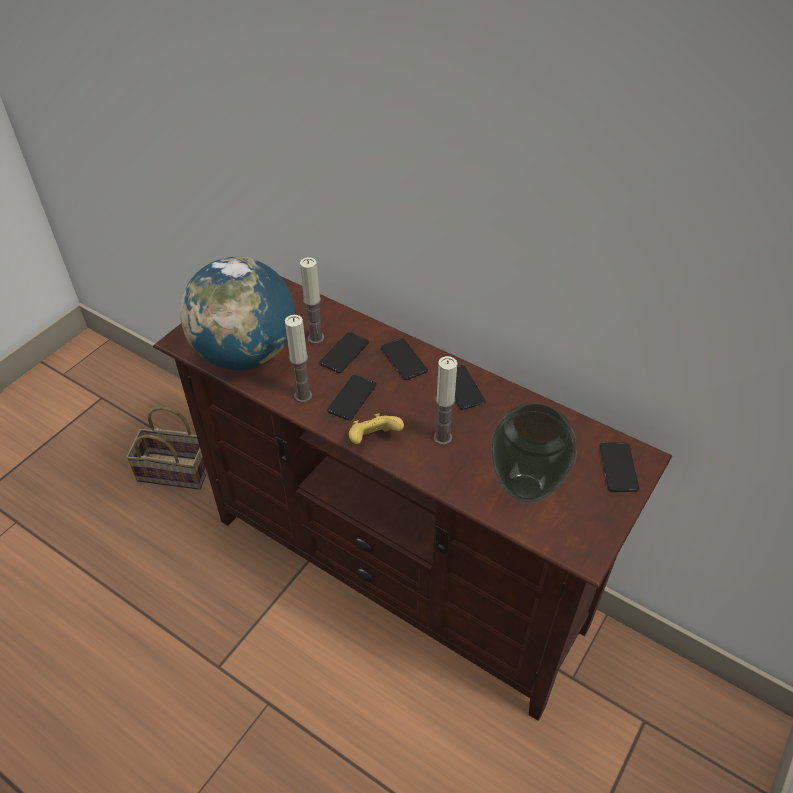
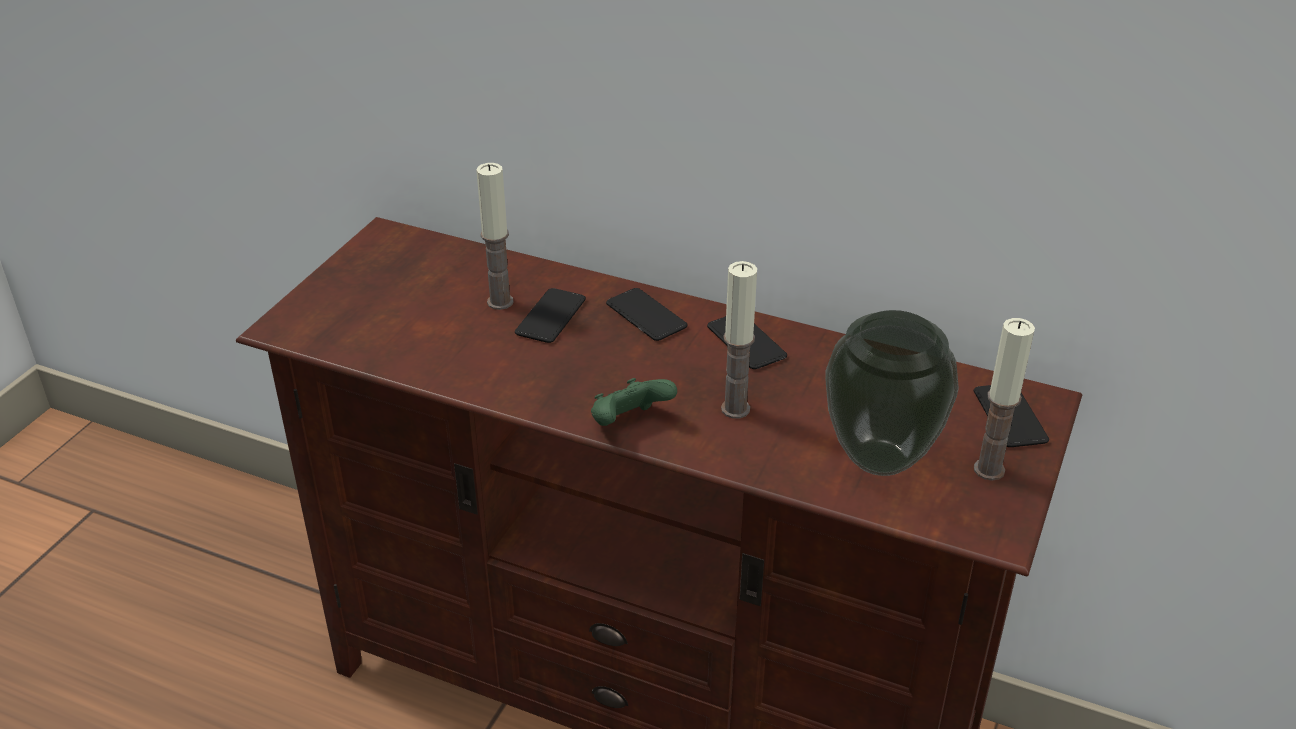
camera: 10 degrees left, 10 degrees down
basket [126,406,207,490] -> none
globe [180,257,295,370] -> none
candle [285,315,312,403] -> candle moved to [974,318,1035,481]
phone [327,375,376,420] -> none
yellow game controller [349,413,404,444] -> green game controller [591,378,677,426]

